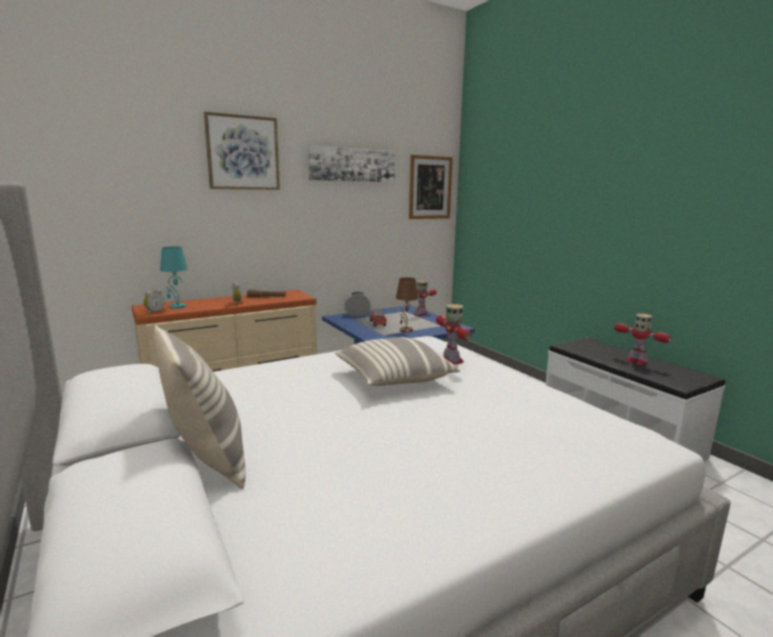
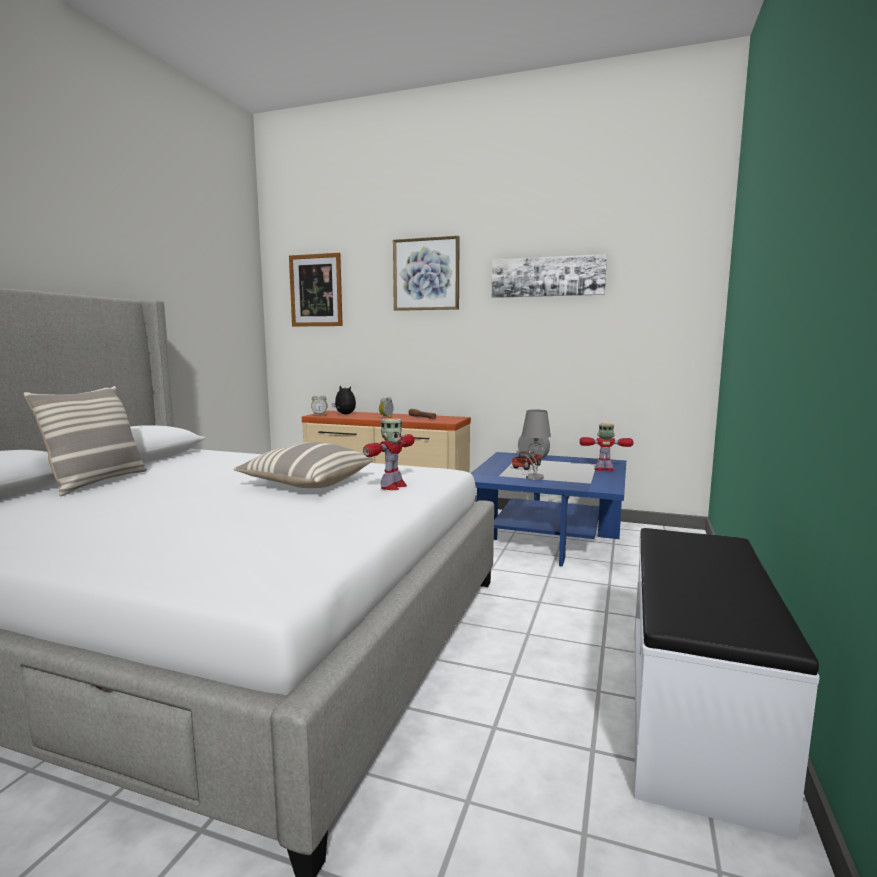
camera: 50 degrees right, 5 degrees down
turquoise table lamp [160,246,188,309] -> plush toy [332,385,356,414]
brown table lamp [396,277,418,333] -> grey table lamp [522,410,551,480]
picture [409,155,453,219] -> picture moved to [289,253,343,327]
toy robot [614,313,671,365] -> none

